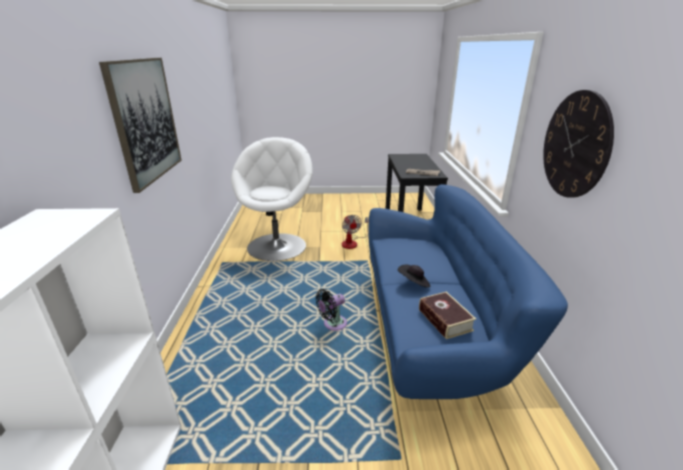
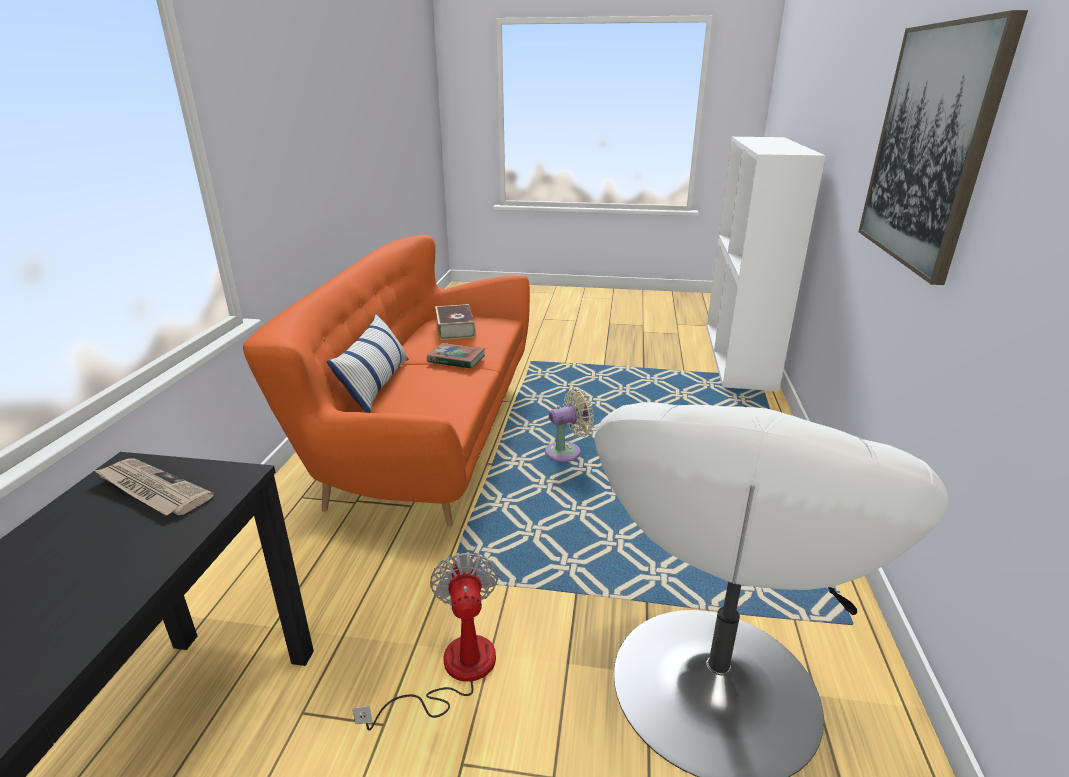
camera: 170 degrees left, 0 degrees up
black fan [316,289,347,331] -> beige fan [545,388,594,462]
blue sofa [368,184,568,399] -> orange sofa [243,235,530,526]
black hat [397,265,431,288] -> book [427,343,485,369]
wall clock [543,90,614,198] -> none
none -> pillow [326,314,409,413]

